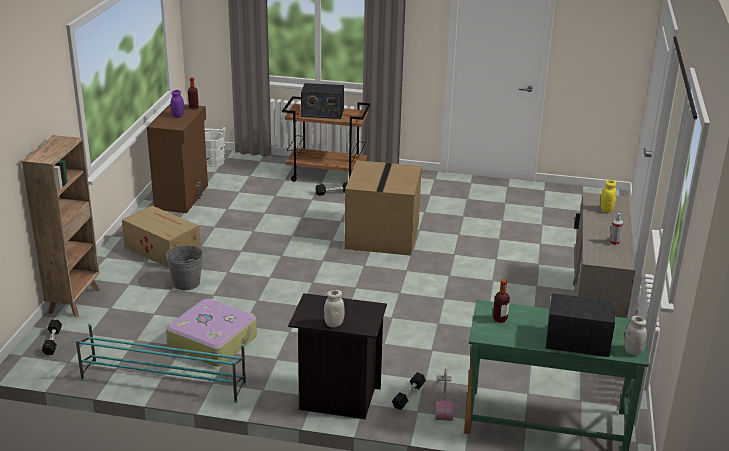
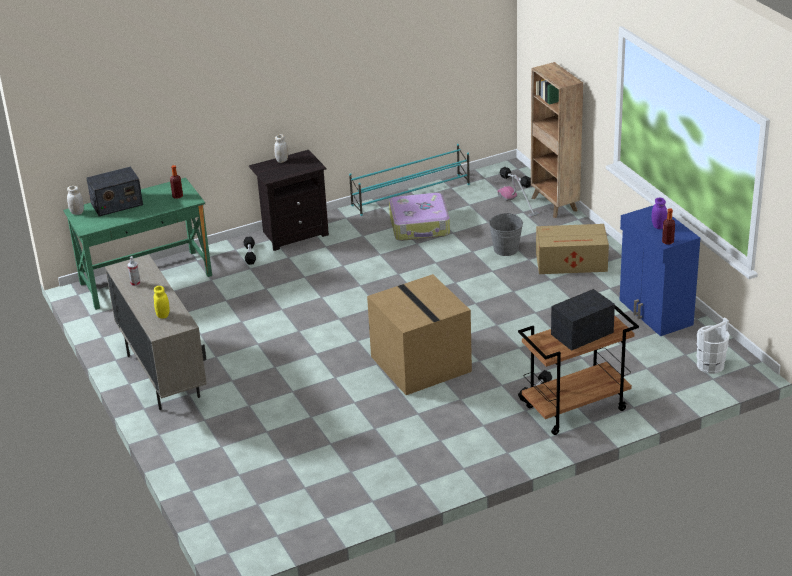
camera: 145 degrees right, 5 degrees up
brown cabinet [147,103,208,213] -> blue cabinet [620,205,700,336]
vacuum cleaner [435,368,453,421] -> vacuum cleaner moved to [497,175,540,217]

